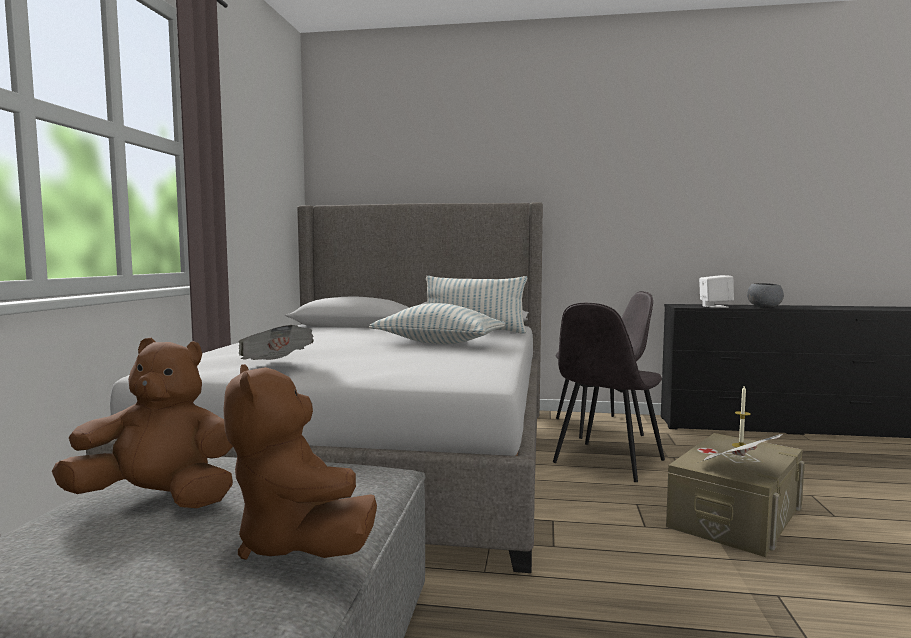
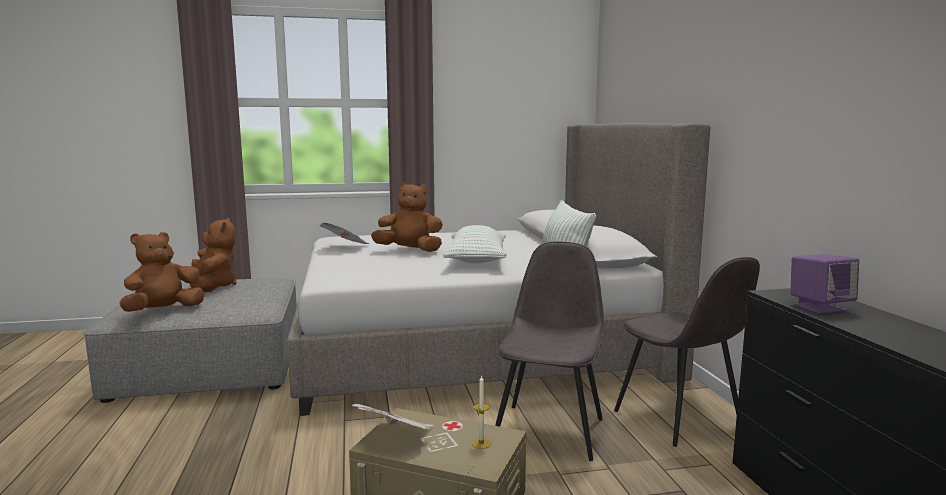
camera: 70 degrees right, 5 degrees up
grey chair [553,303,665,482] -> grey chair turned 90 degrees clockwise [495,242,604,461]
white speaker [699,275,734,308] -> purple speaker [790,254,859,314]
grey bowl [747,283,784,308] -> none
none -> brown plush toy [371,183,443,252]

